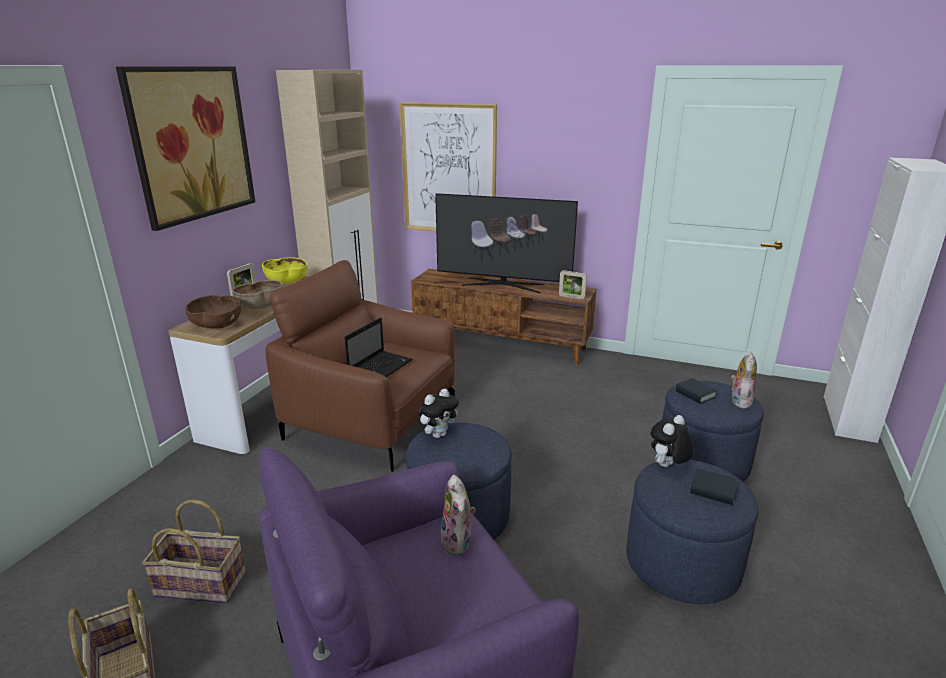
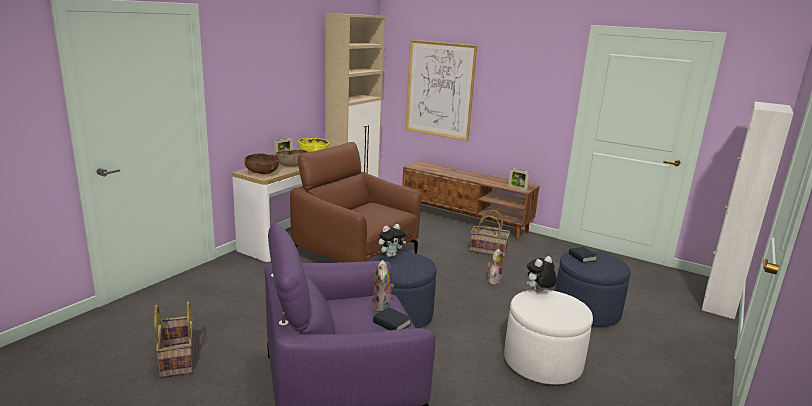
camera: 10 degrees right, 5 degrees down
picture [116,67,255,231] -> none
basket [142,499,246,603] -> basket moved to [470,209,510,257]
laptop [344,318,412,377] -> none
television [435,193,578,293] -> none
blue ottoman [626,460,758,604] -> white ottoman [504,290,593,385]
book [690,468,738,505] -> book moved to [373,307,411,330]
plush toy [731,352,757,409] -> plush toy moved to [488,248,503,285]

